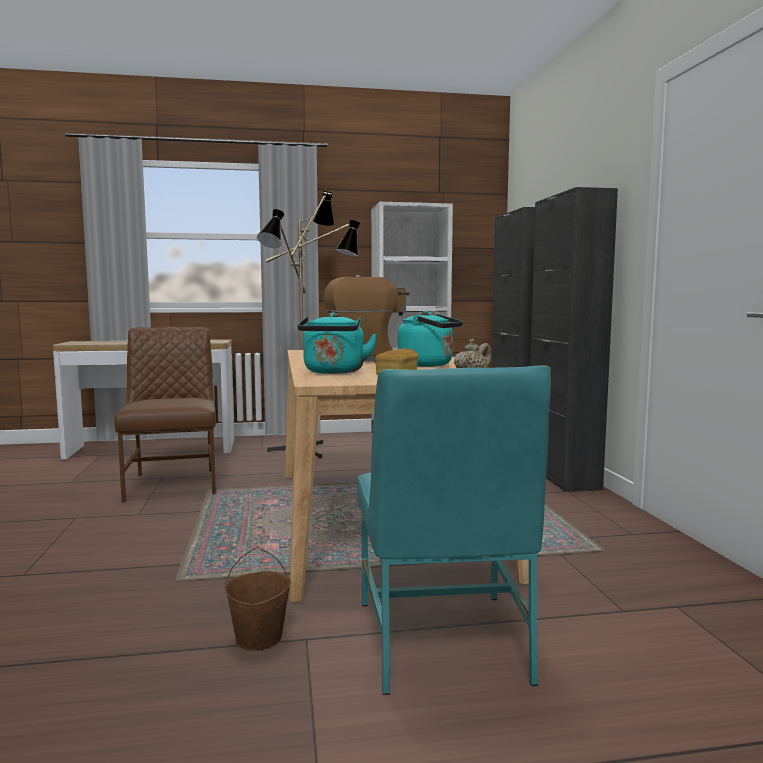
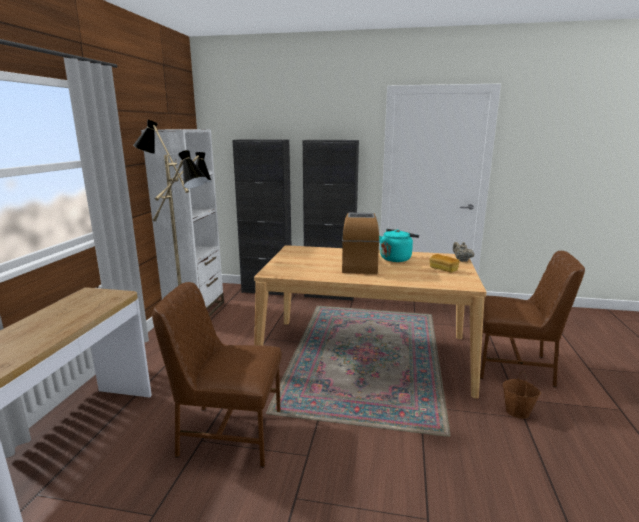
camera: 70 degrees left, 10 degrees up
turquoise kettle [297,312,377,374] -> none
turquoise chair [358,365,551,695] -> brown chair [480,251,585,387]

